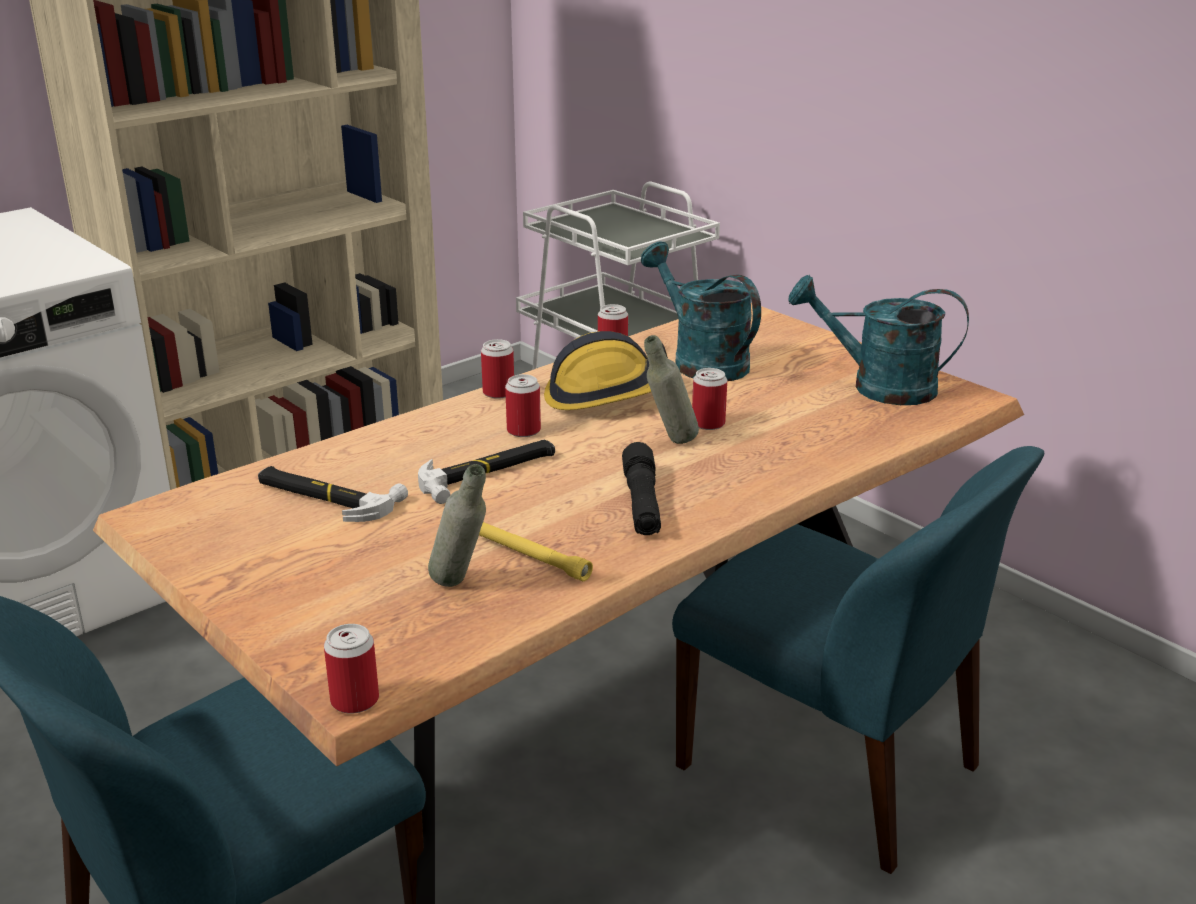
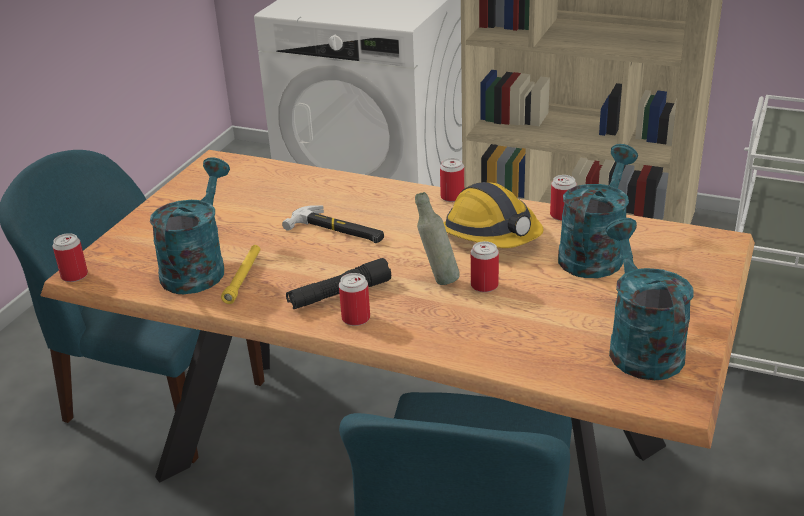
camera: 65 degrees right, 5 degrees up
hammer [258,466,408,522] -> none
grey bottle [428,464,486,587] -> turquoise watering can [150,157,230,294]
can [505,374,541,437] -> can moved to [339,273,370,326]

